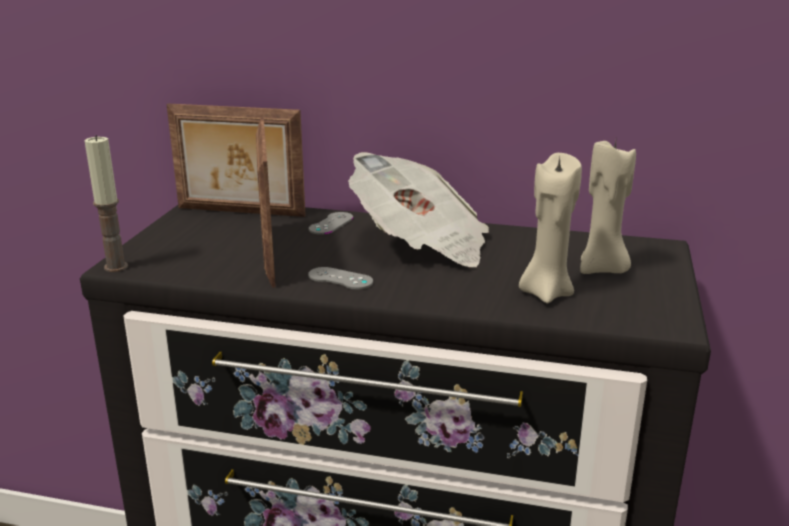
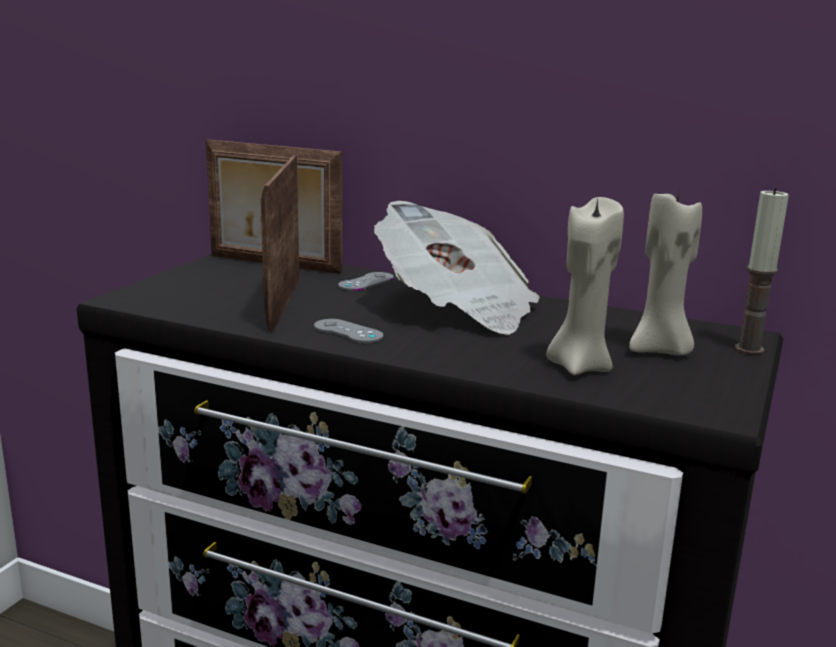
camera: 10 degrees right, 5 degrees down
candle [85,135,128,272] -> candle moved to [735,188,789,354]

